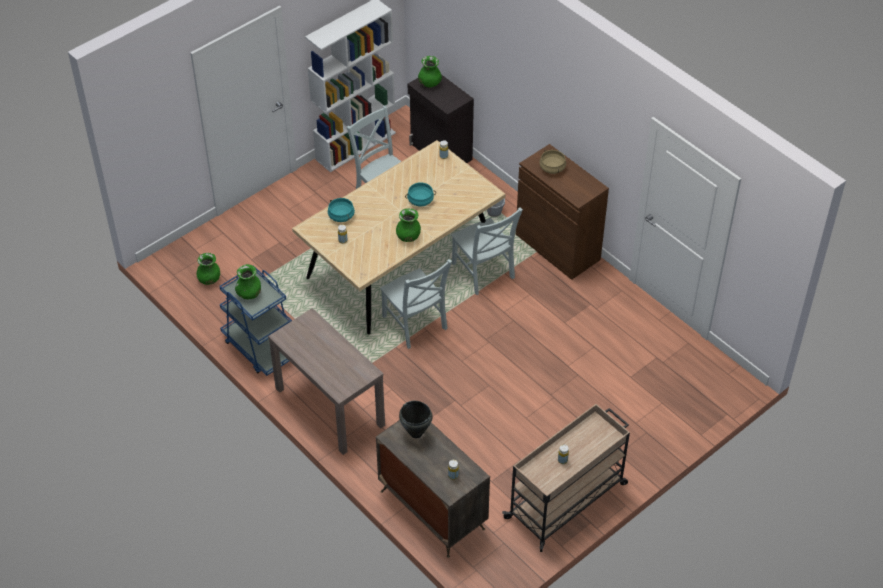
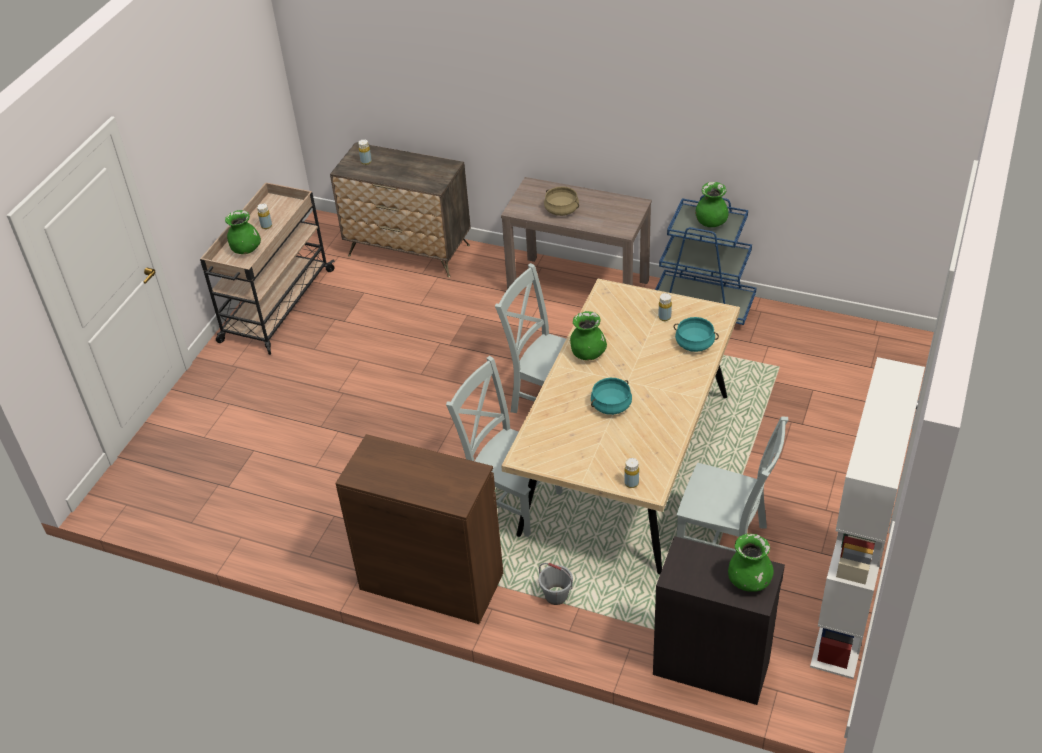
camera: 155 degrees right, 5 degrees down
green vase [196,253,220,285] -> green vase moved to [225,210,261,254]
black cooking pot [399,401,433,438] -> none
beige cooking pot [539,150,566,174] -> beige cooking pot moved to [544,186,579,216]

